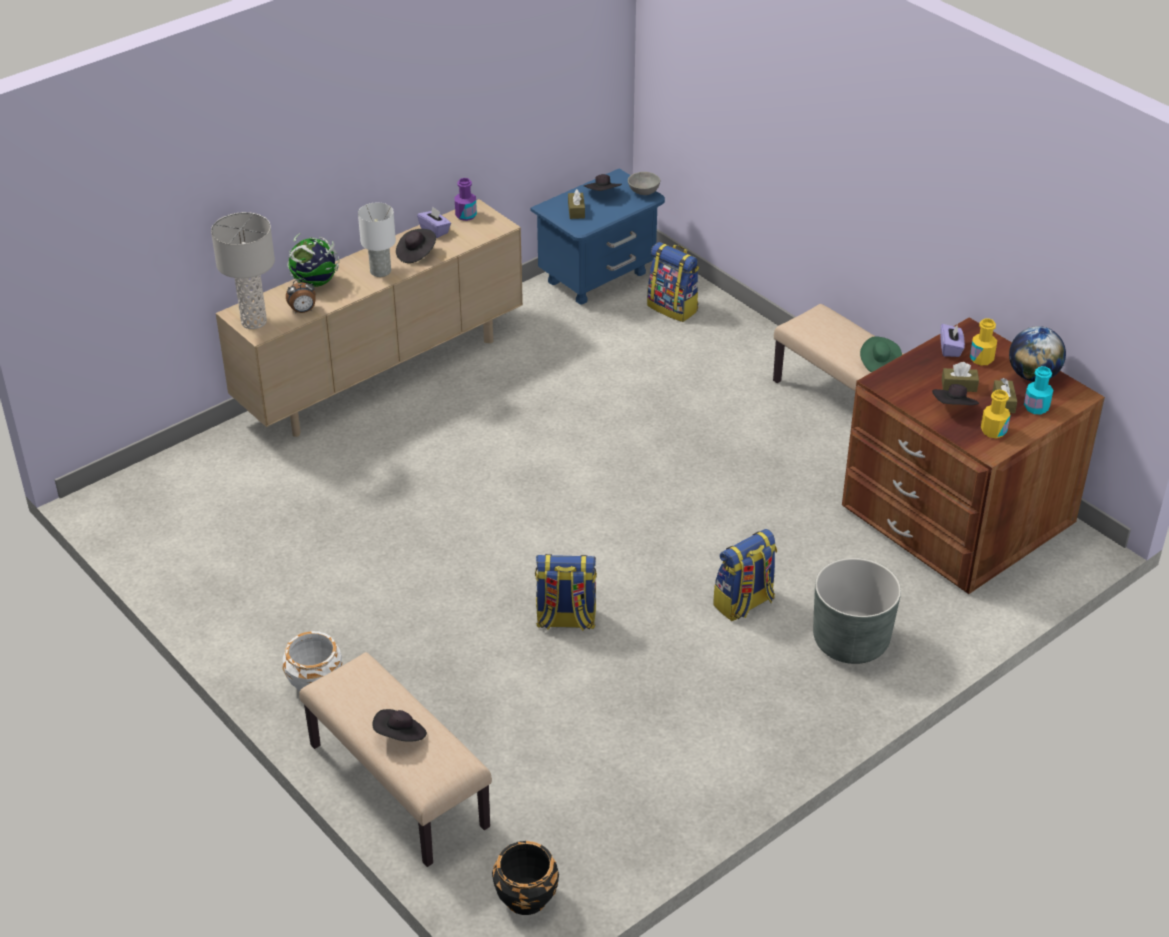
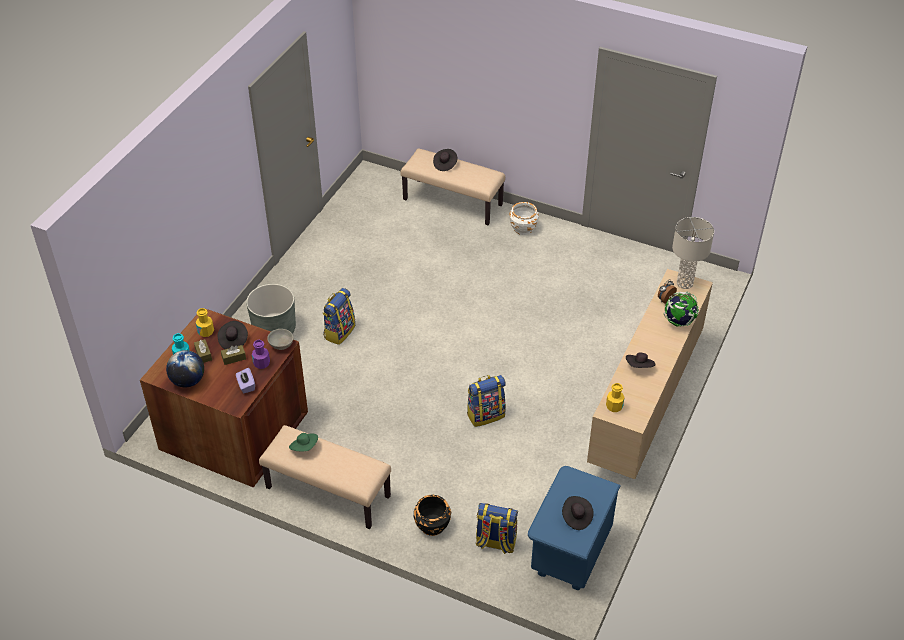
camera: 155 degrees right, 5 degrees up
white table lamp [358,203,396,277] -> none
purple tissue box [417,206,451,238] -> none
purple bottle [455,178,477,221] -> purple bottle moved to [252,340,270,369]
black planter [492,841,559,915] -> black planter moved to [414,495,451,536]
backpack [535,554,597,631] -> backpack moved to [467,375,506,427]
brown tissue box [568,189,585,219] -> none
grey bowl [628,172,660,195] -> grey bowl moved to [267,329,293,350]
yellow bottle [970,318,997,365] -> yellow bottle moved to [606,383,625,412]

